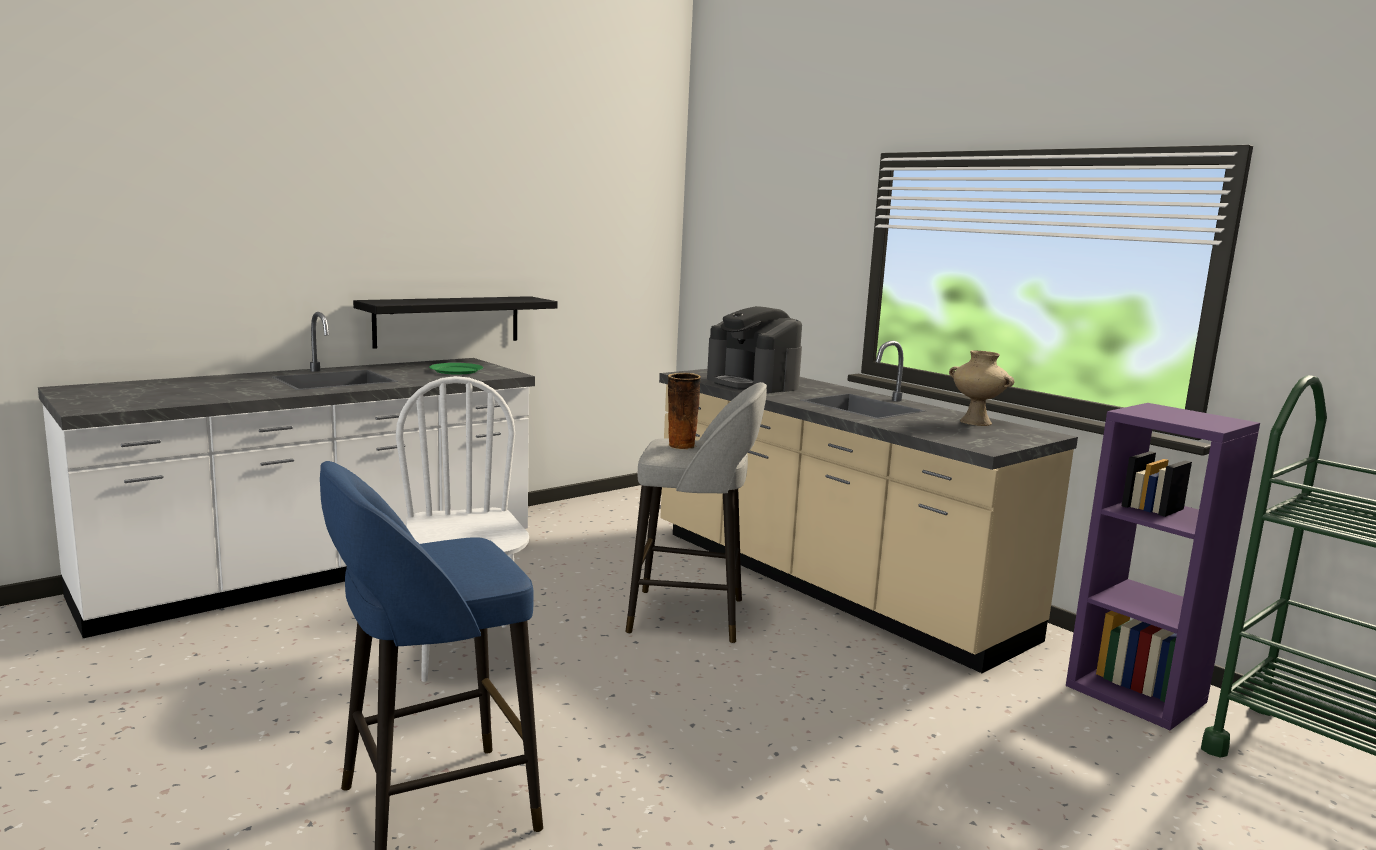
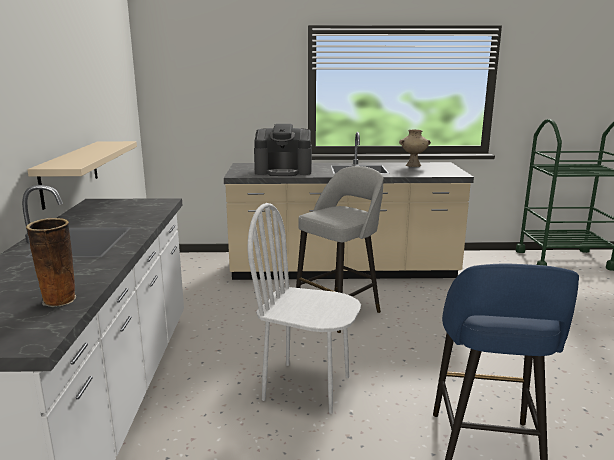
camera: 50 degrees left, 5 degrees up
black shelf [353,296,558,349] -> beige shelf [27,141,137,210]
green plate [429,363,483,374] -> none
vase [667,373,701,449] -> vase moved to [26,218,76,307]
purple bookcase [1066,403,1260,730] -> none

